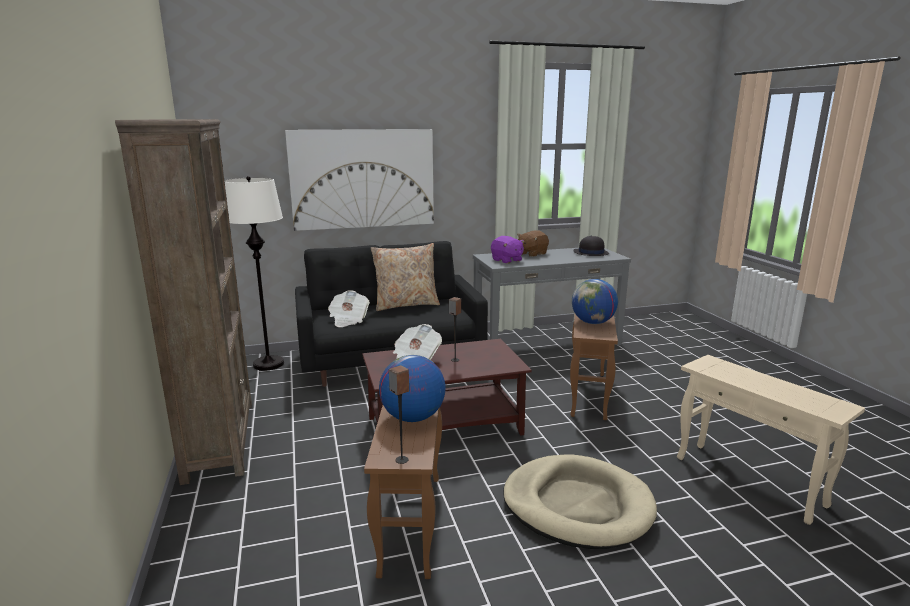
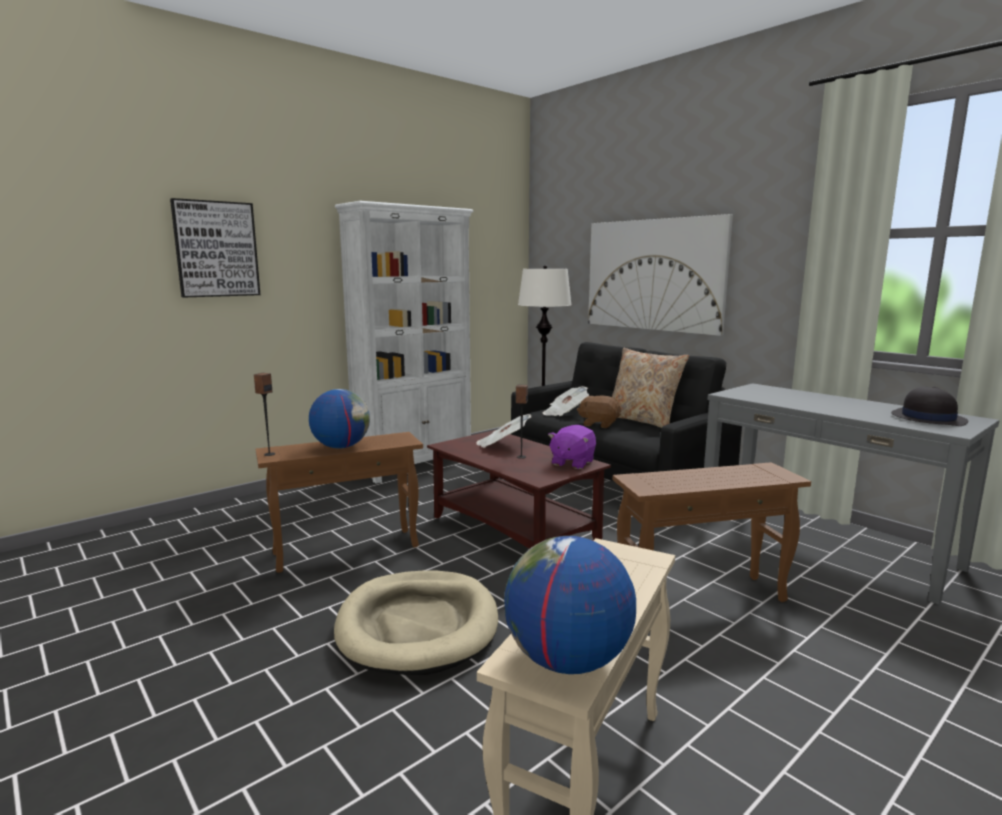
camera: 65 degrees right, 5 degrees down
brown bookcase [115,119,252,485] -> white bookcase [335,201,473,483]
purple plush toy [491,236,524,264] -> purple plush toy moved to [548,425,596,469]
brown plush toy [517,230,549,257] -> brown plush toy moved to [577,396,621,428]
globe [572,279,618,324] -> globe moved to [504,536,636,674]
none -> picture [170,198,260,298]

